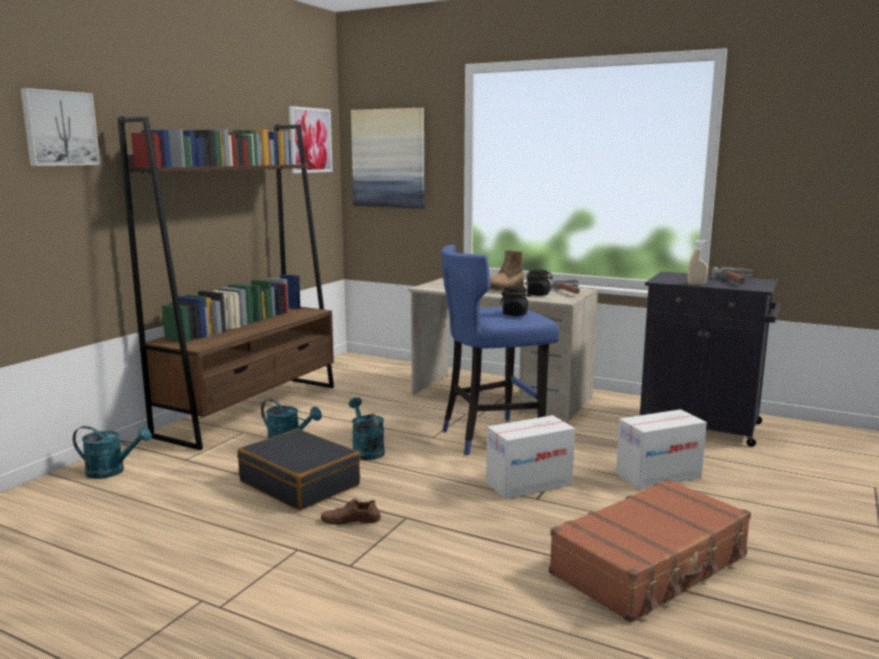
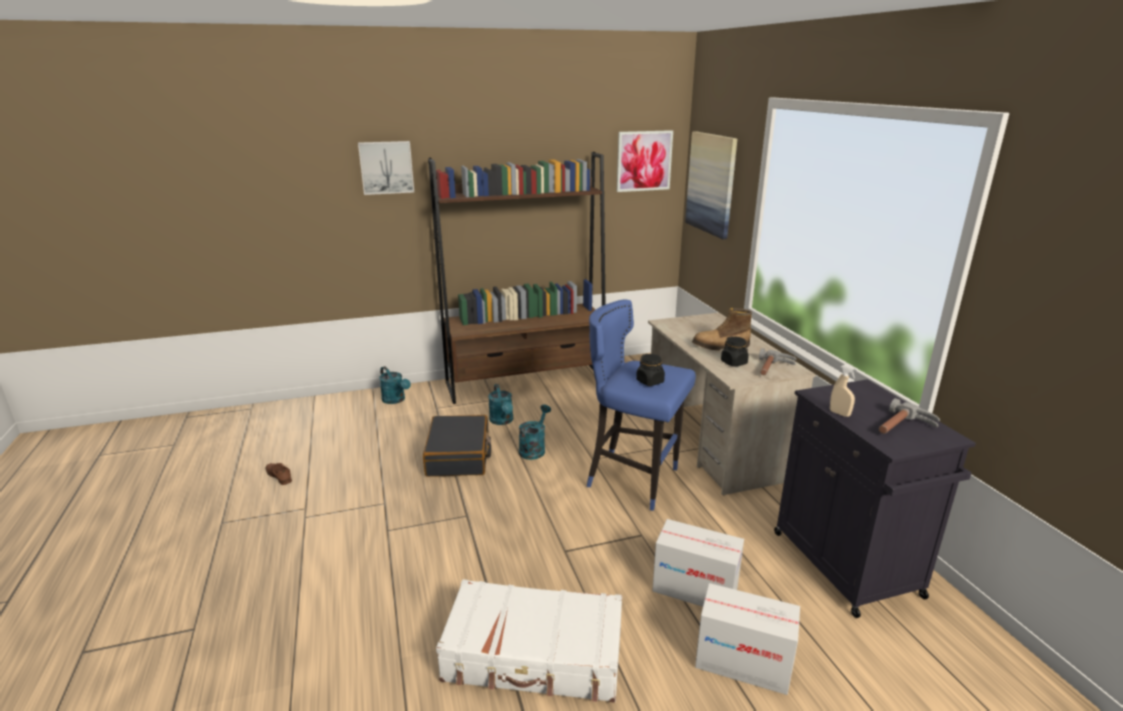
camera: 45 degrees right, 10 degrees up
brown shoe [321,498,381,525] -> brown shoe moved to [266,463,292,485]
cardboard box [486,415,575,499] -> cardboard box moved to [695,583,800,695]
brown suitcase [549,478,751,623] -> white suitcase [436,579,622,703]

